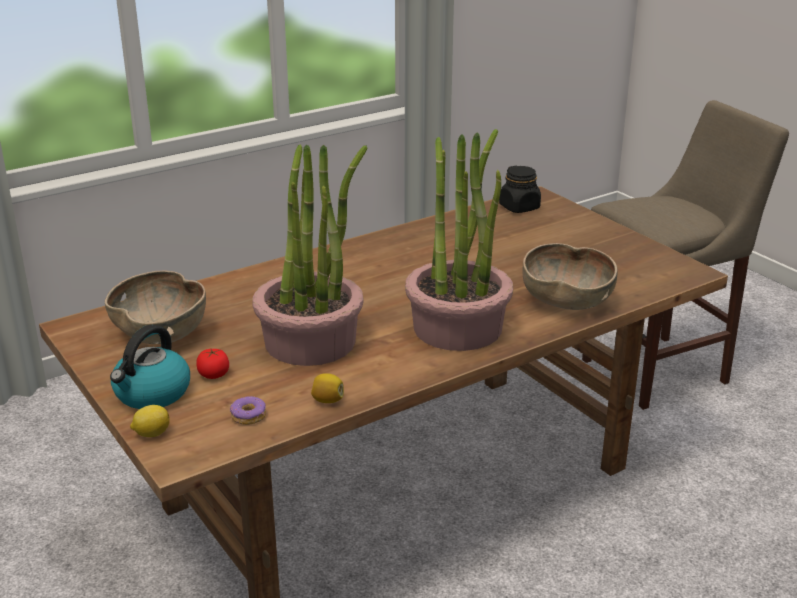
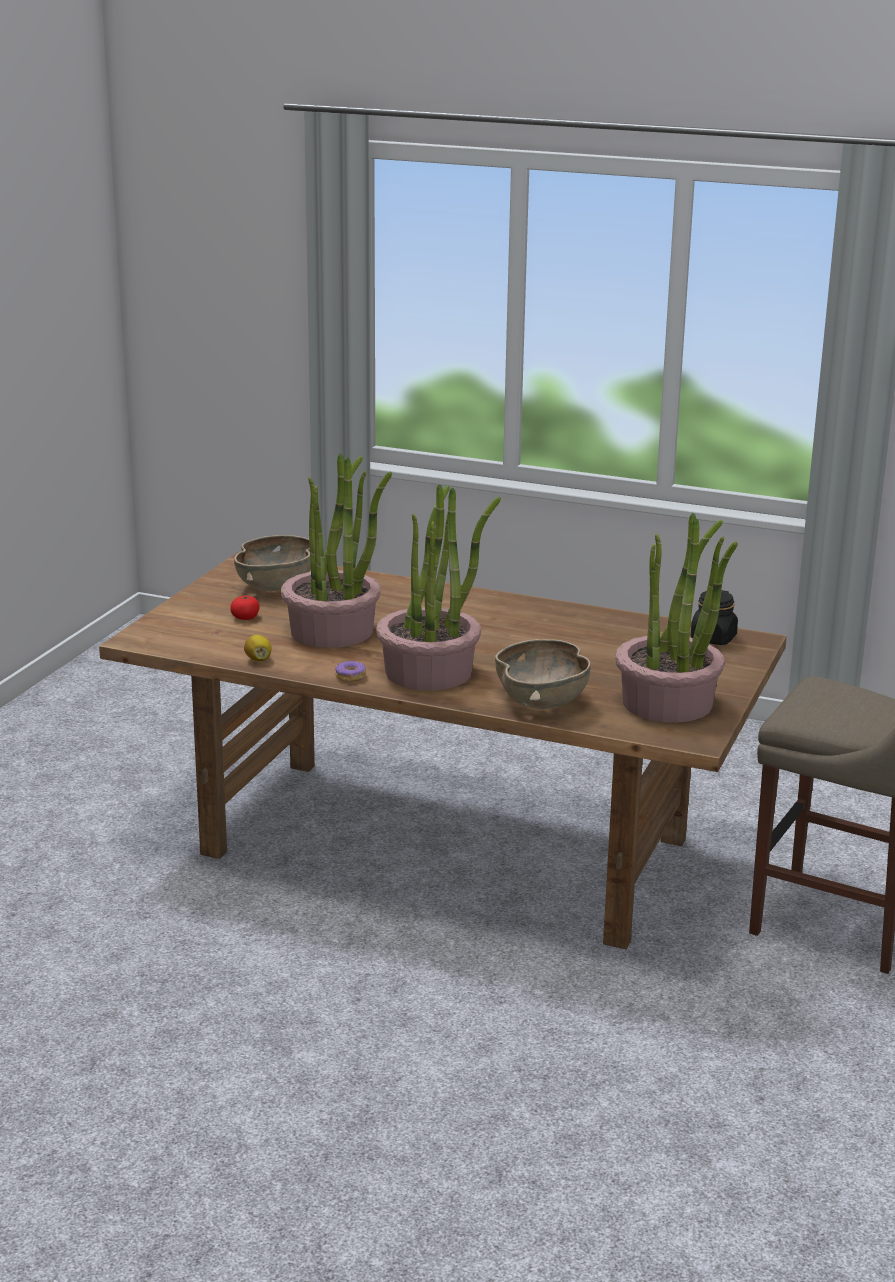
camera: 55 degrees right, 5 degrees down
kettle [110,325,190,409] -> none
lemon [130,405,170,437] -> none
donut [230,396,266,425] -> donut moved to [335,661,366,682]
none -> potted plant [615,513,738,723]

